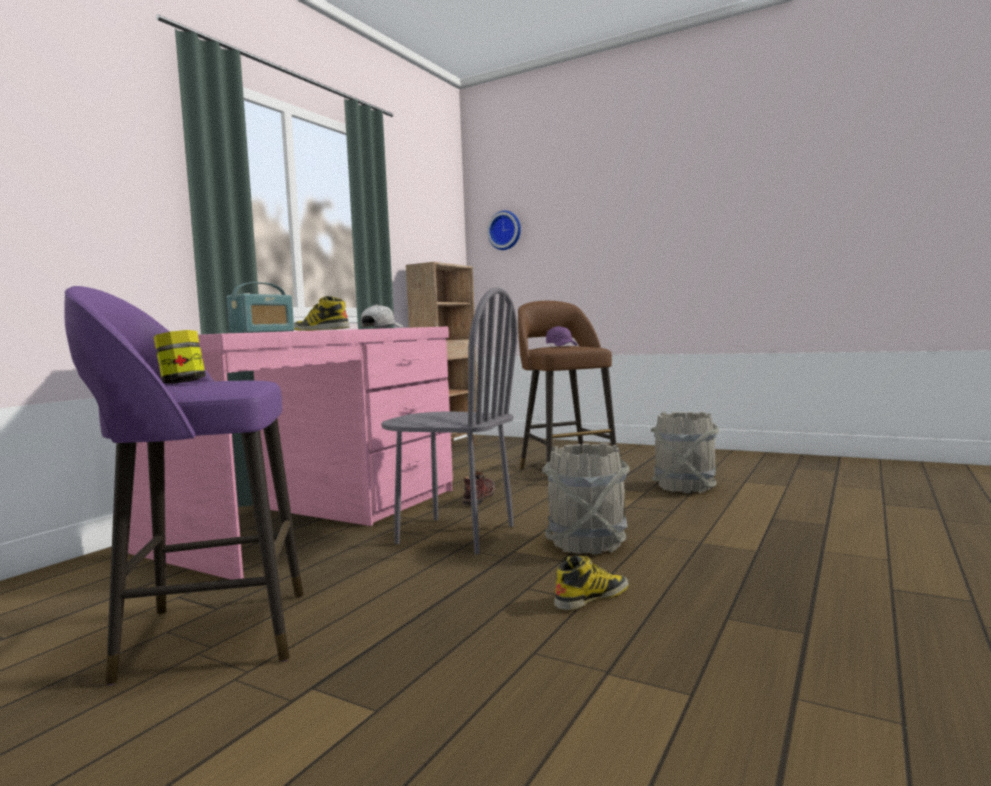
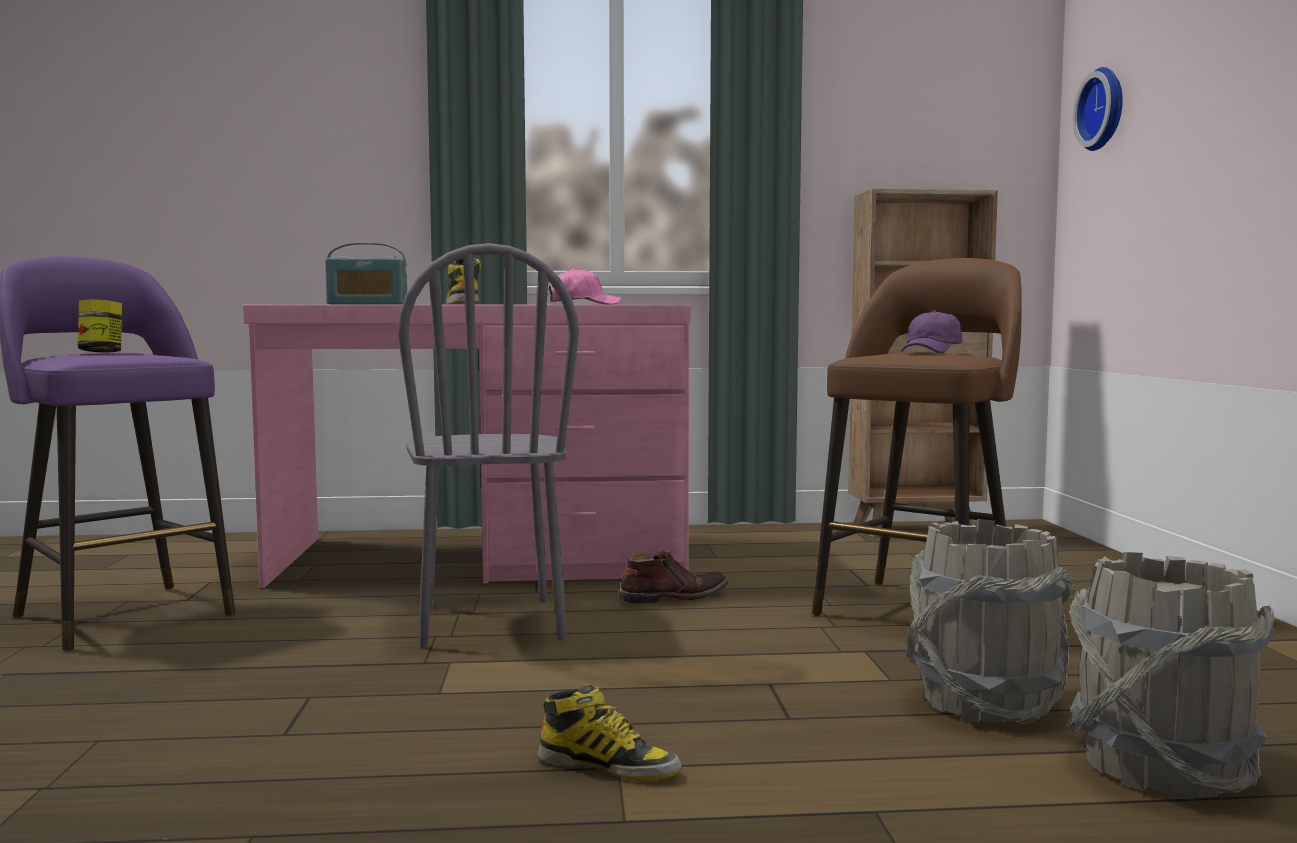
camera: 55 degrees right, 0 degrees up
white cap [361,304,403,328] -> pink cap [549,268,621,305]
grey bucket [542,443,630,555] -> grey bucket moved to [1067,552,1276,799]
boot [554,556,629,610] -> boot moved to [538,683,681,781]

